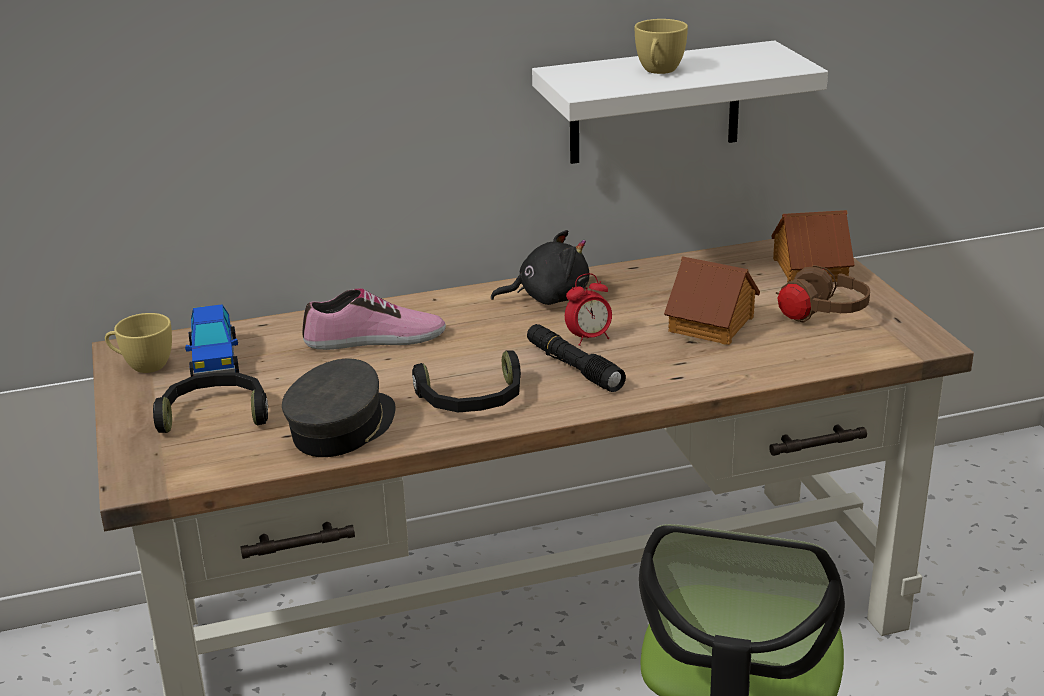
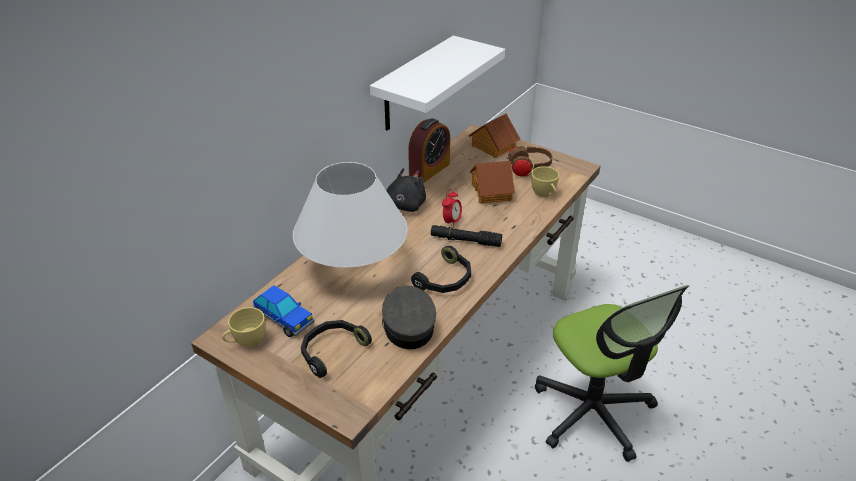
camera: 40 degrees left, 10 degrees up
shoe [302,289,446,350] -> white table lamp [293,162,408,268]
yellow cup [635,19,688,74] -> yellow cup moved to [531,166,559,197]
none -> alarm clock [408,119,450,182]

